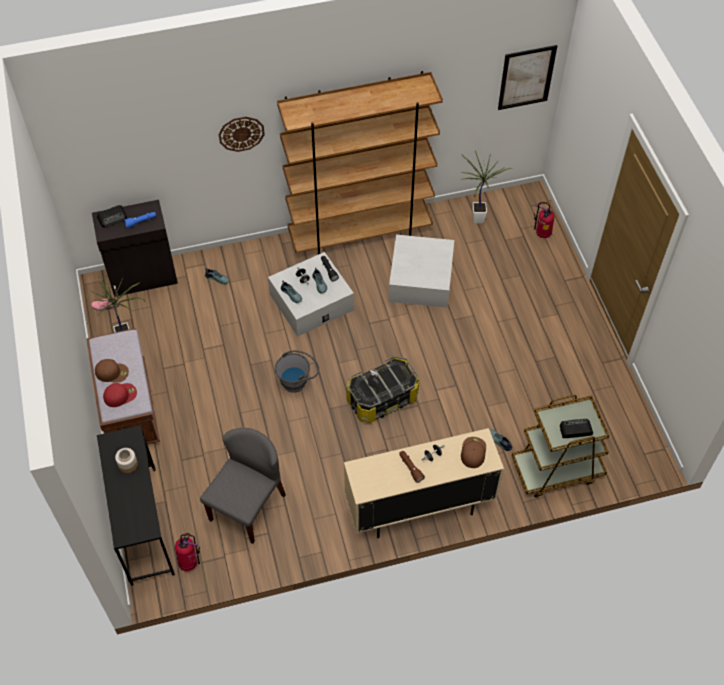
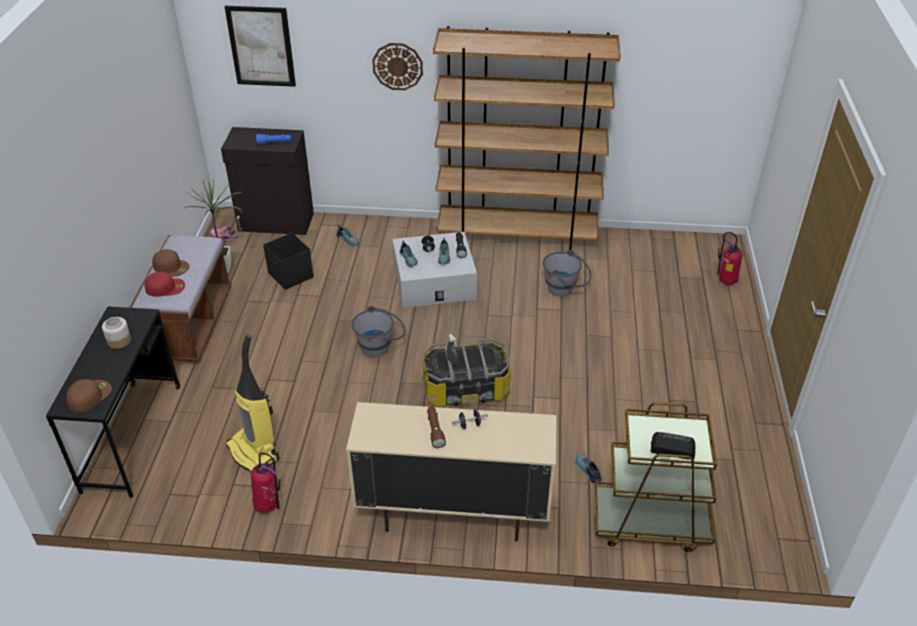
camera: 20 degrees right, 15 degrees down
radio [97,205,127,228] -> none
fire extinguisher [175,533,200,571] -> fire extinguisher moved to [251,452,280,513]
grey chair [200,428,286,544] -> vacuum cleaner [226,334,279,473]
white storage box [389,234,454,308] -> grey bucket [543,250,592,296]
brown cap [461,437,486,468] -> brown cap moved to [66,379,112,412]
potted plant [462,150,512,223] -> none
picture [498,45,557,110] -> picture moved to [224,6,296,87]
none -> black storage box [263,233,313,290]

